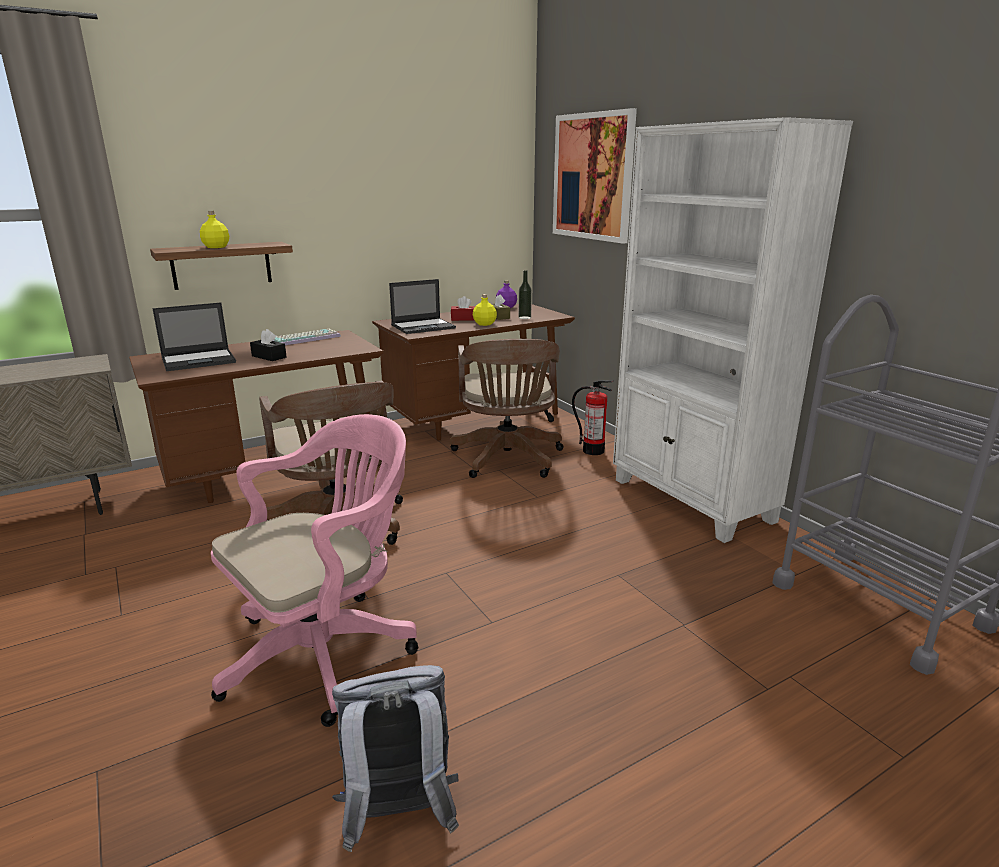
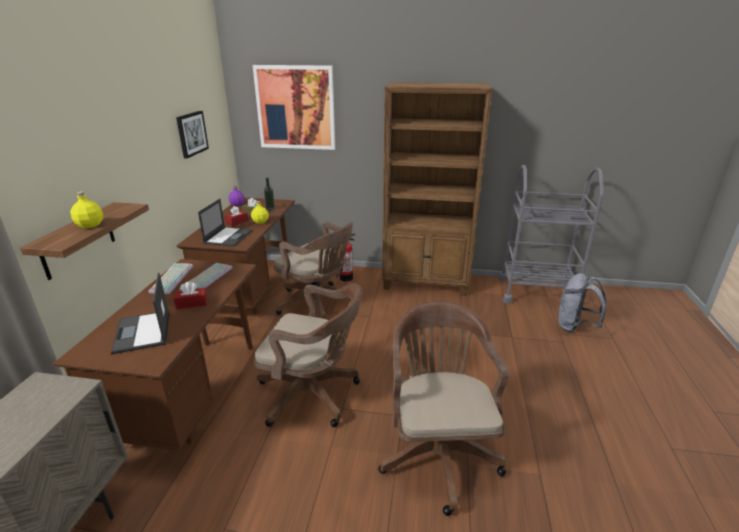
camera: 50 degrees left, 5 degrees up
laptop [152,302,236,371] -> laptop turned 150 degrees clockwise [111,273,169,354]
pink office chair [211,414,418,727] -> brown office chair [378,301,509,516]
black tissue box [250,329,287,361] -> red tissue box [174,282,207,309]
grey backpack [332,665,459,852] -> grey backpack moved to [559,273,607,333]
white bookcase [613,117,853,543] -> brown bookcase [382,82,492,296]
none -> picture [176,111,209,159]
none -> keyboard [179,263,233,291]

